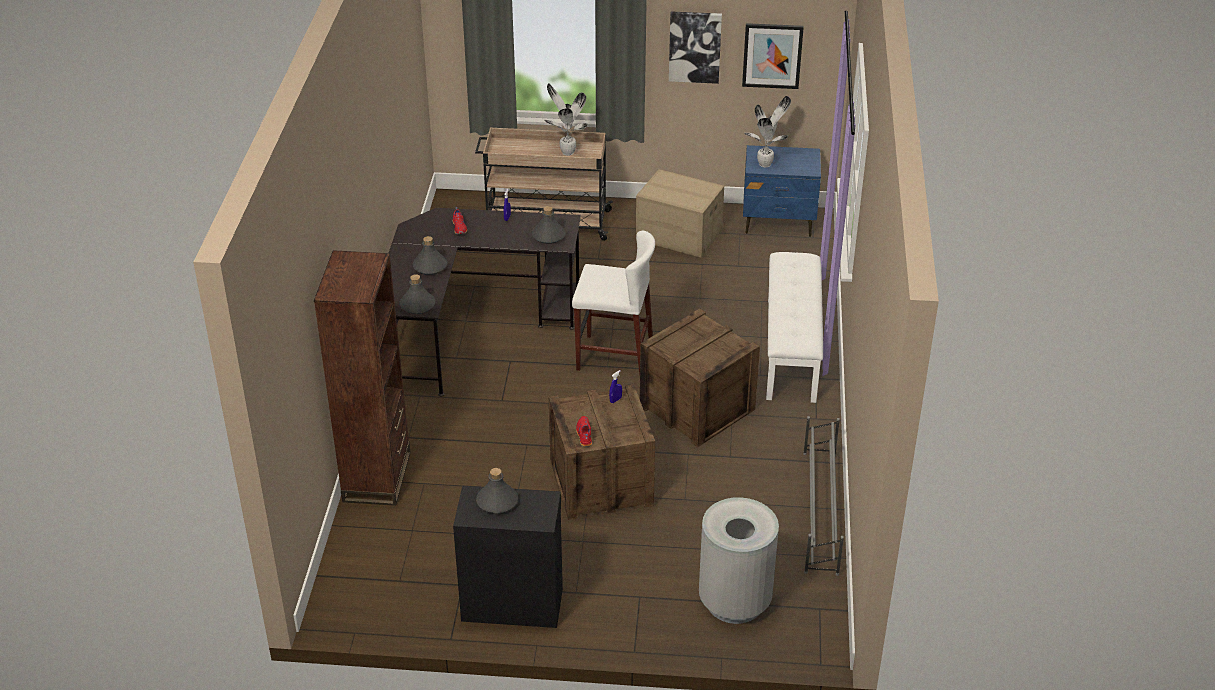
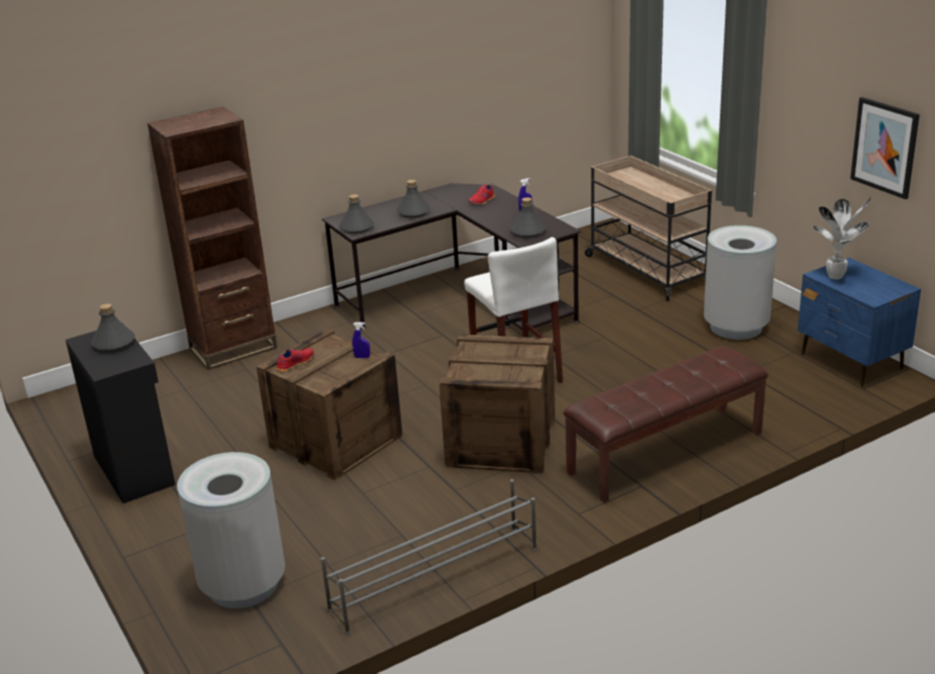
camera: 55 degrees right, 10 degrees down
potted plant [544,83,588,156] -> none
cardboard box [636,169,724,258] -> grey trash can [704,225,777,340]
picture [669,12,722,84] -> none
white bench [766,252,823,403] -> brown bench [563,346,768,503]

